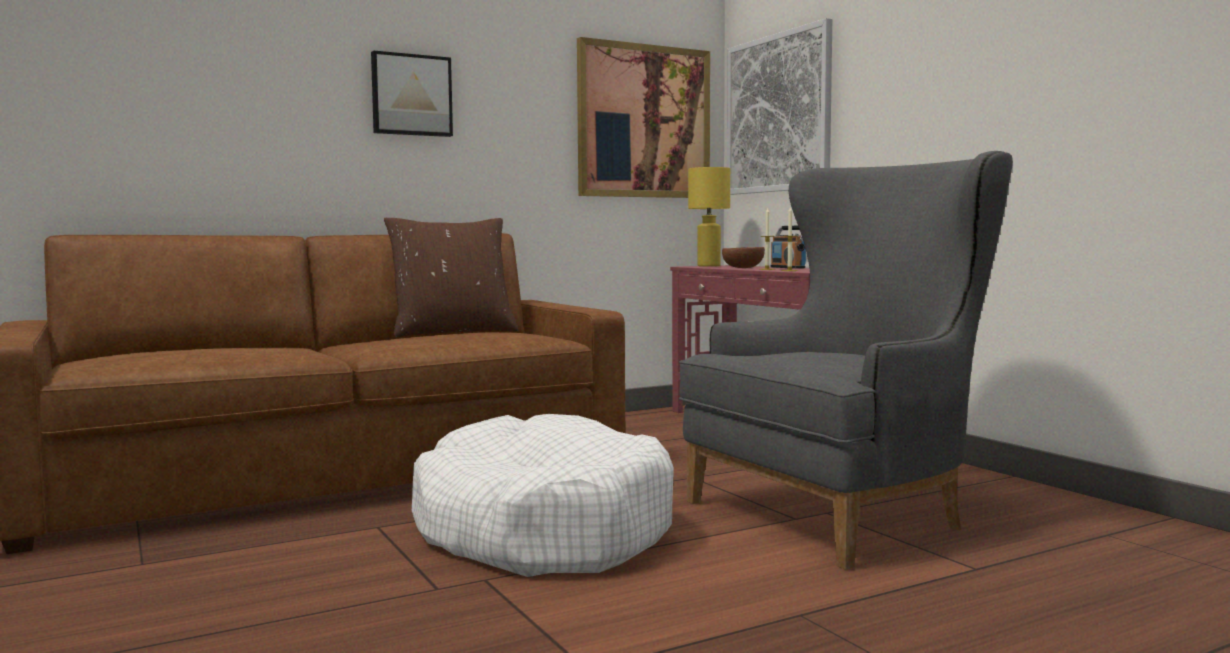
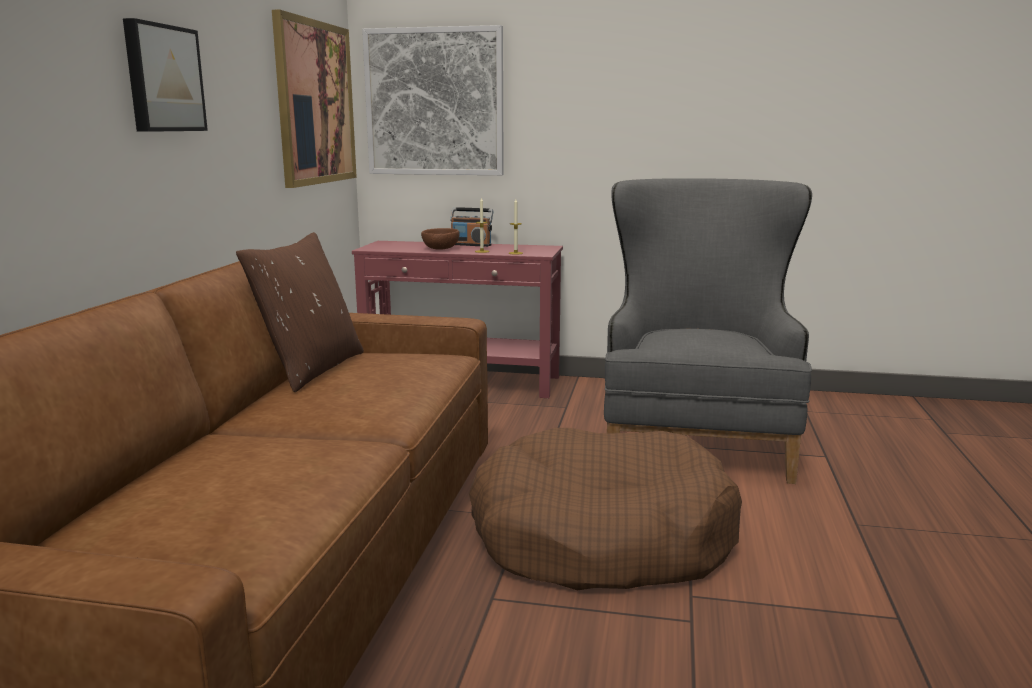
camera: 50 degrees left, 10 degrees up
white dog bed [412,414,674,577] -> brown dog bed [469,428,742,590]
yellow table lamp [688,167,730,267] -> none

